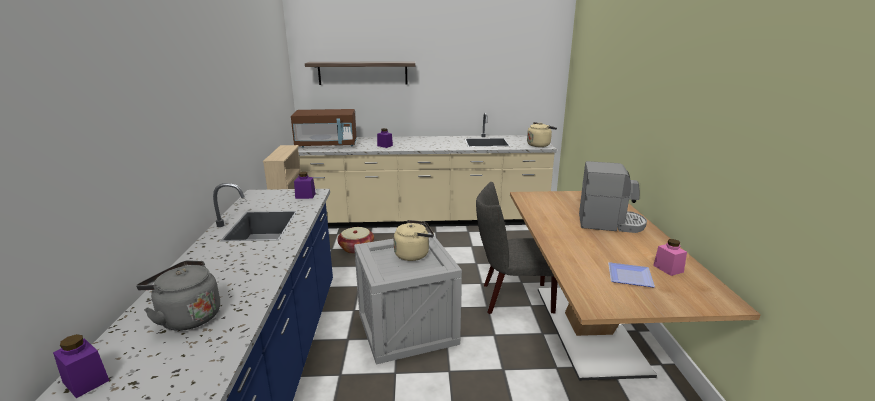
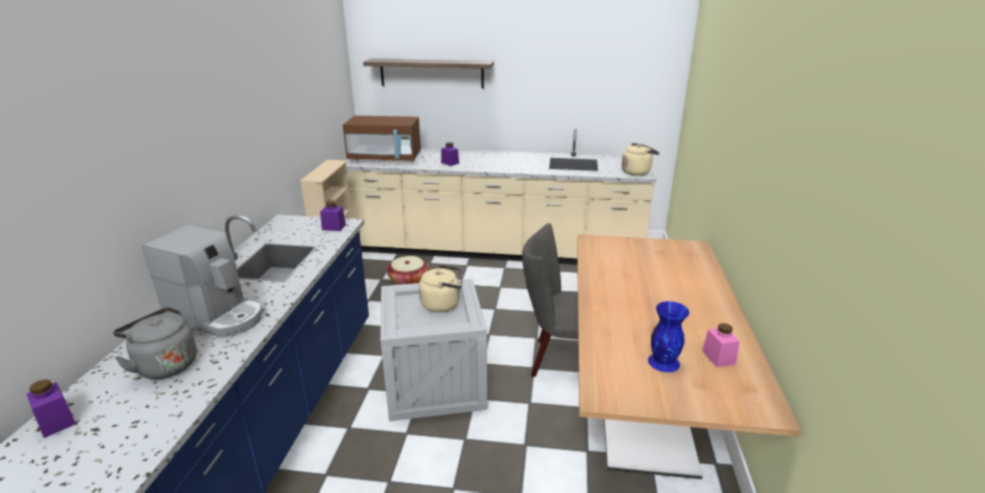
camera: 10 degrees right, 5 degrees up
coffee machine [579,161,647,233] -> coffee machine moved to [142,224,263,338]
plate [608,262,655,288] -> blue vase [648,301,689,372]

